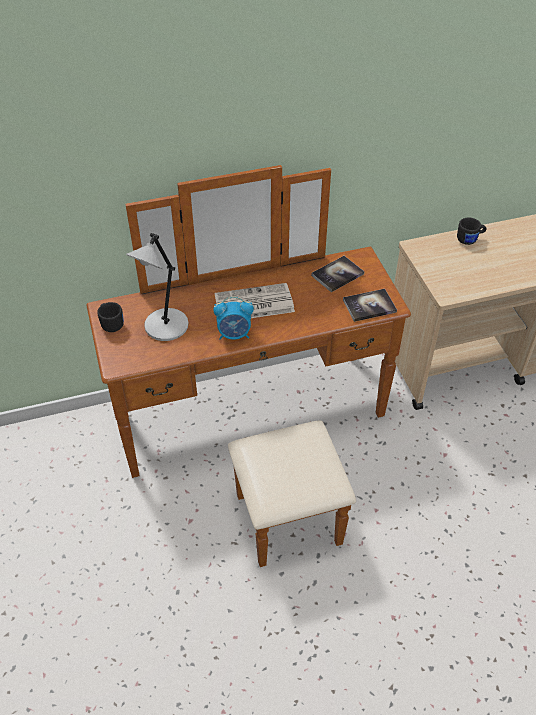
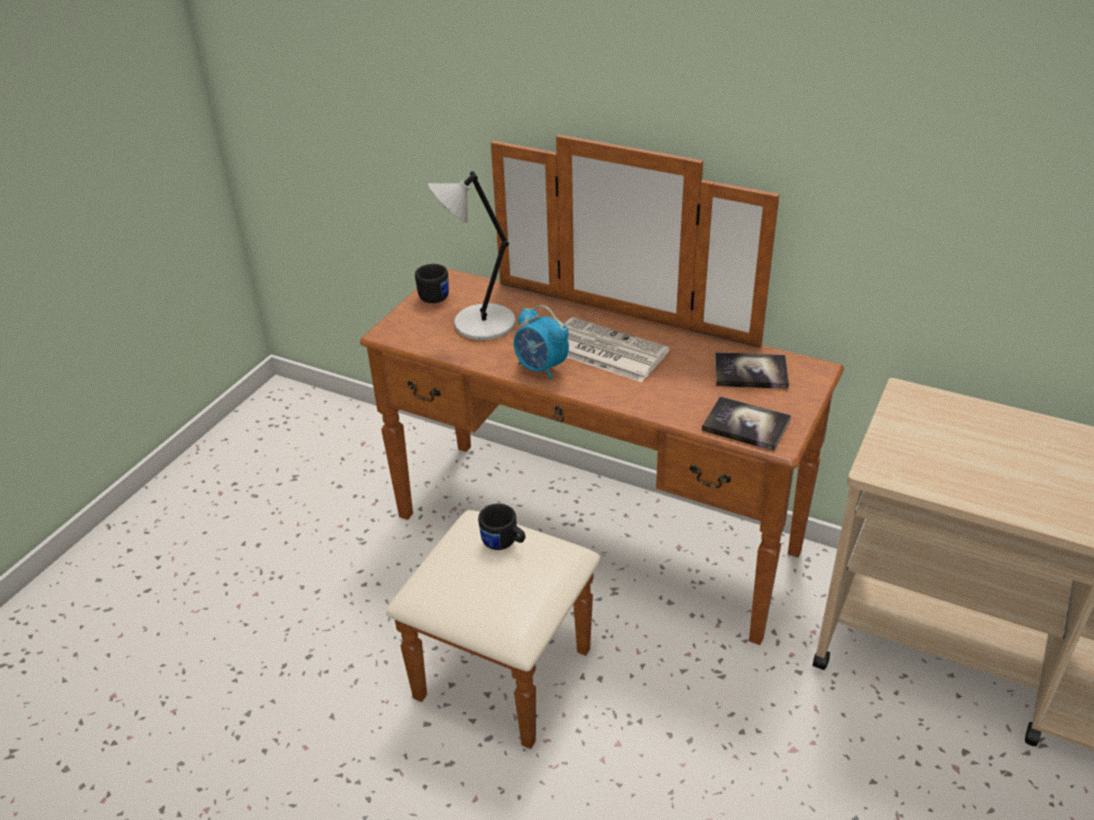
camera: 45 degrees right, 10 degrees down
black mug [457,218,487,245] -> black mug moved to [478,503,525,550]

